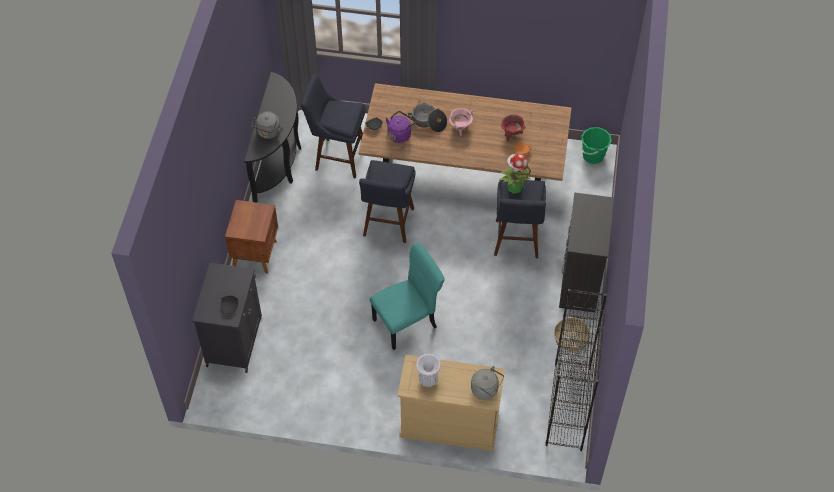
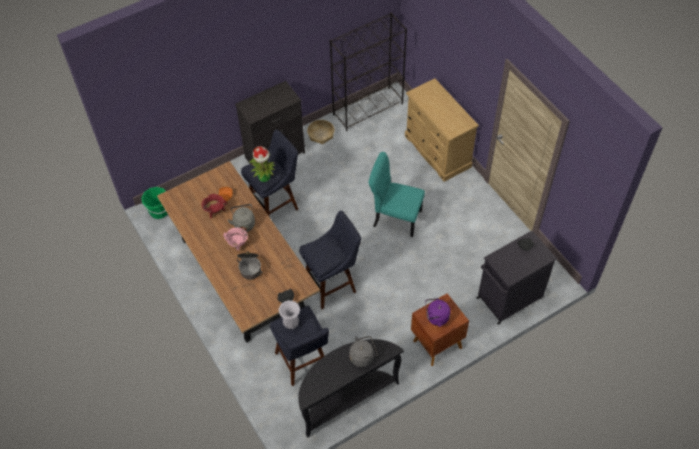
camera: 130 degrees left, 0 degrees up
purple kettle [386,111,416,143] -> purple kettle moved to [425,298,451,327]
white vase [416,354,441,387] -> white vase moved to [278,300,300,329]
grey kettle [471,366,504,400] -> grey kettle moved to [228,204,255,232]

